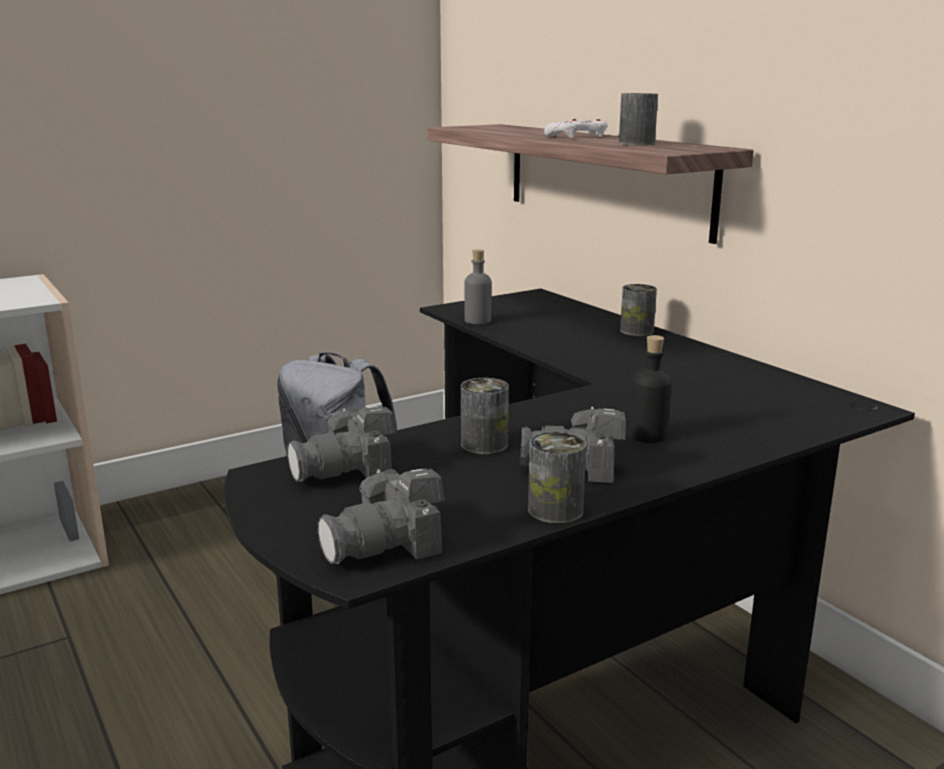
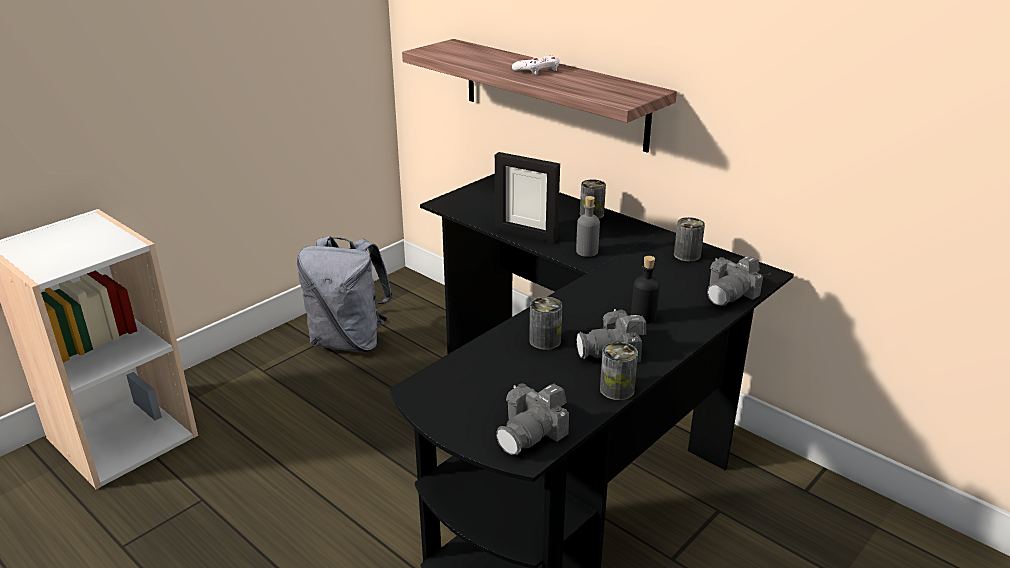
camera: 15 degrees left, 10 degrees up
camera [287,406,395,482] -> camera moved to [707,256,763,306]
grey bottle [464,249,492,324] -> grey bottle moved to [576,196,600,257]
can [619,93,658,146] -> can moved to [674,217,705,262]
none -> picture frame [495,152,560,243]

